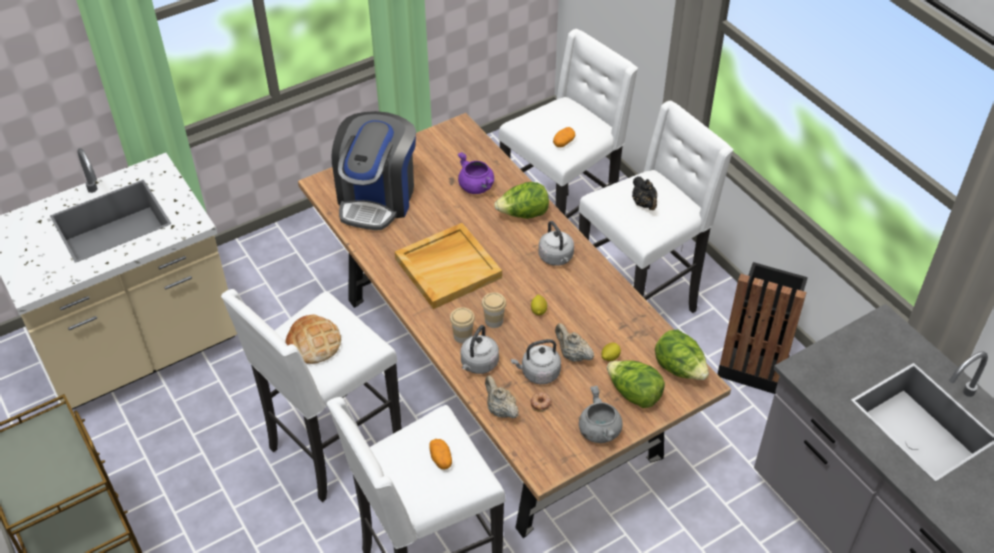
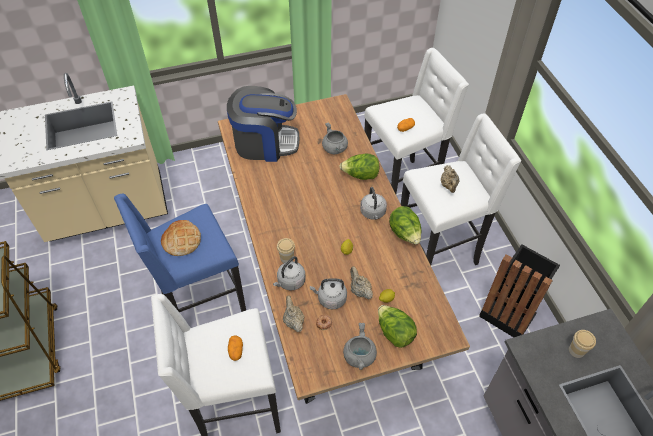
camera: 15 degrees right, 5 degrees up
white stool [221,289,402,502] -> blue stool [114,194,246,313]
coffee machine [331,111,416,230] -> coffee machine turned 120 degrees counterclockwise [227,86,299,162]
beige tray [395,223,502,309] -> none
purple cooking pot [457,152,495,194] -> grey cooking pot [322,122,348,154]
cup [482,292,506,328] -> cup moved to [569,330,596,358]
black teapot [632,177,657,210] -> beige teapot [441,165,459,193]
lettuce [655,330,709,380] -> lettuce moved to [389,206,421,244]

